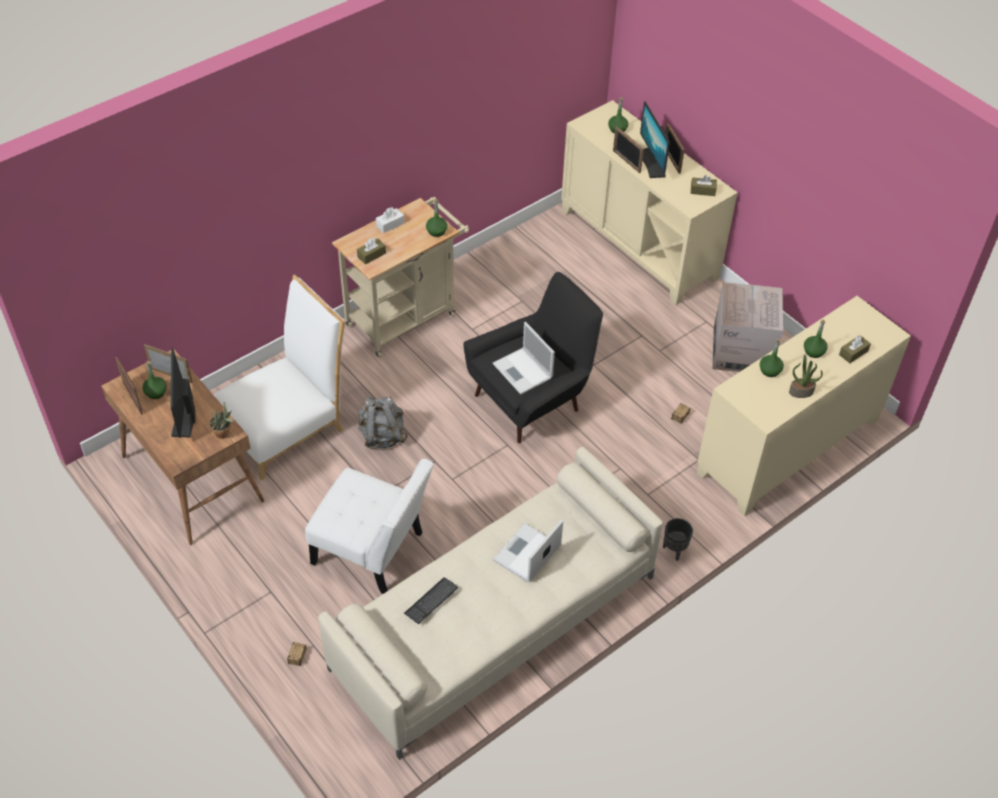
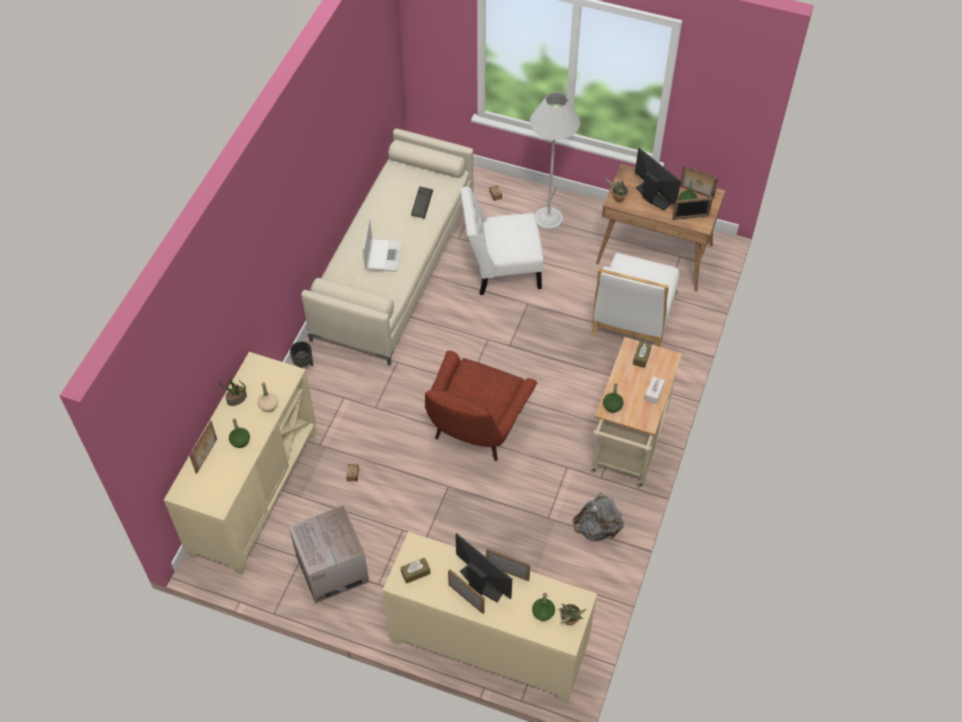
camera: 150 degrees right, 5 degrees up
grey backpack [358,396,407,449] -> grey backpack moved to [573,493,624,540]
black armchair [463,272,603,443] -> red armchair [425,351,537,461]
laptop [492,322,555,395] -> none
green bottle [760,339,784,377] -> beige bottle [257,382,278,412]
brown tissue box [839,335,871,363] -> picture frame [189,420,217,474]
none -> white floor lamp [530,92,580,230]
none -> potted plant [559,604,587,625]

